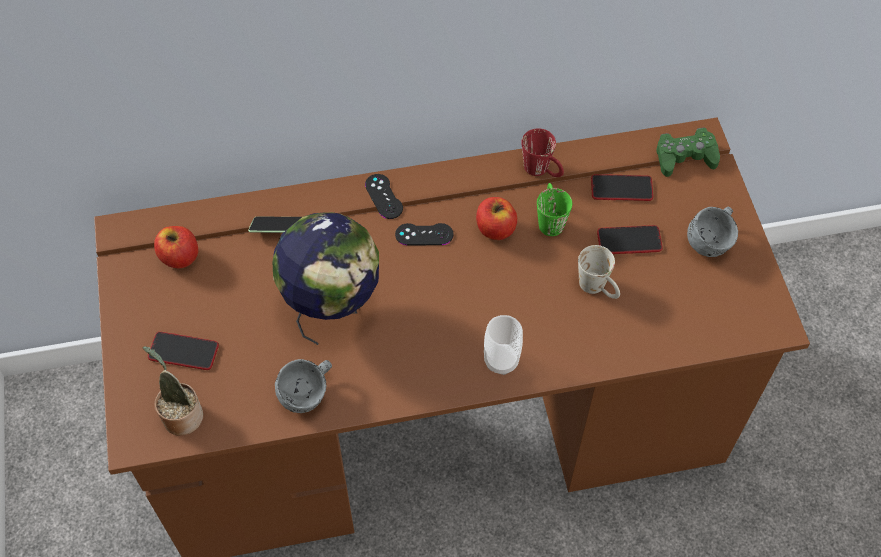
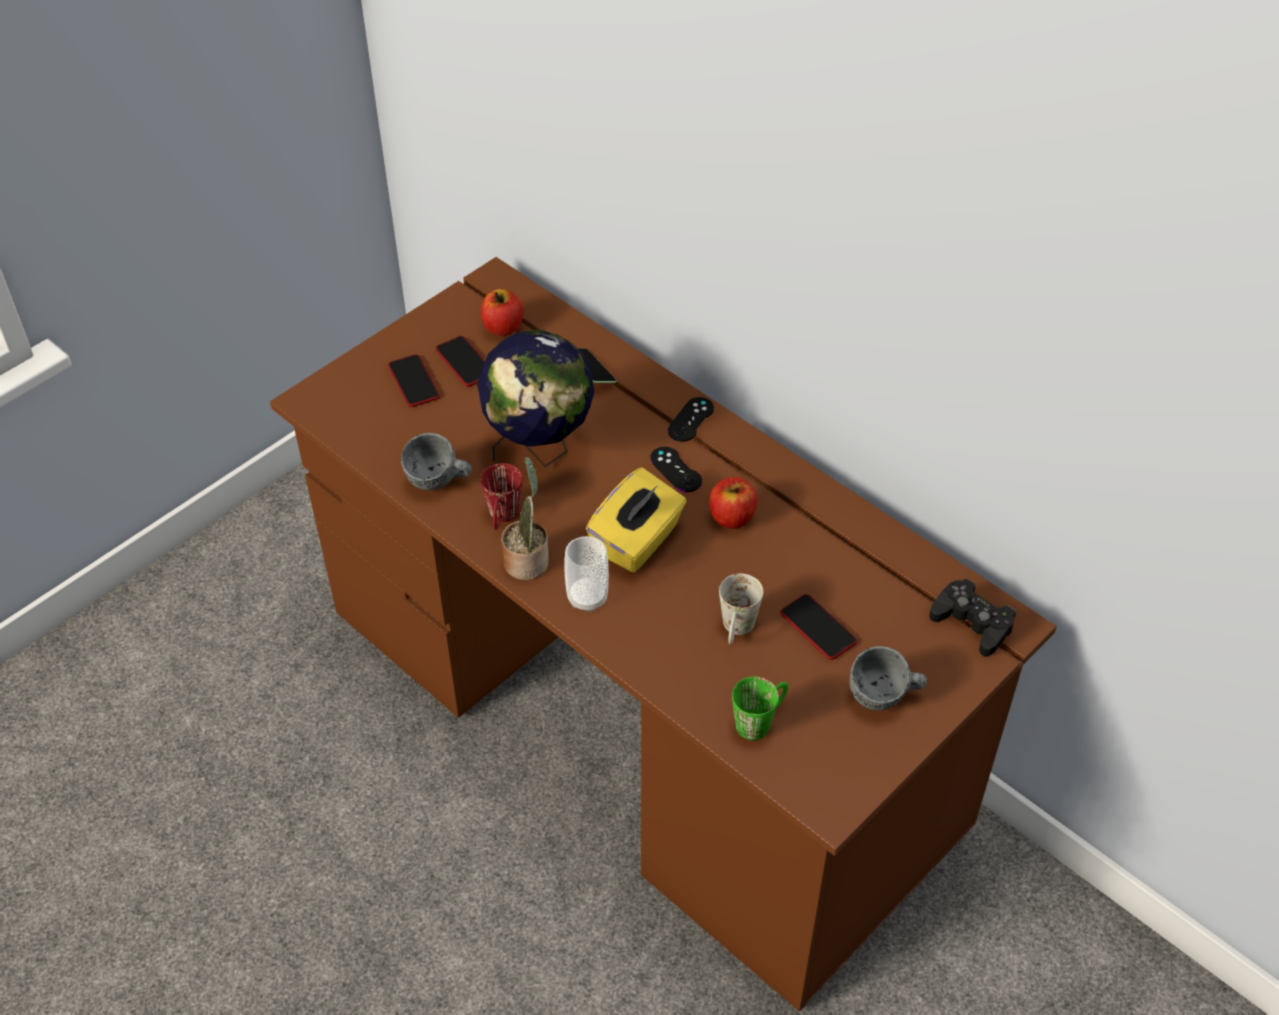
camera: 55 degrees right, 10 degrees down
potted plant [143,346,203,436] -> potted plant moved to [501,457,549,580]
red mug [522,128,564,177] -> red mug moved to [481,463,523,530]
green mug [537,183,572,236] -> green mug moved to [732,677,789,740]
phone [591,174,653,201] -> phone moved to [435,336,485,386]
green game controller [656,127,720,177] -> black game controller [929,579,1016,656]
none -> yellow tissue box [586,467,687,573]

